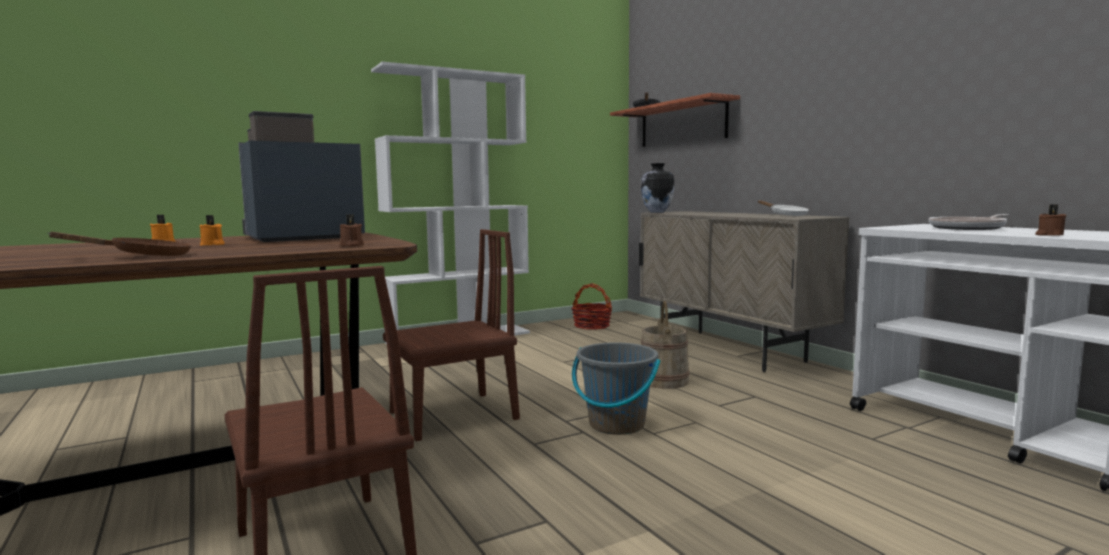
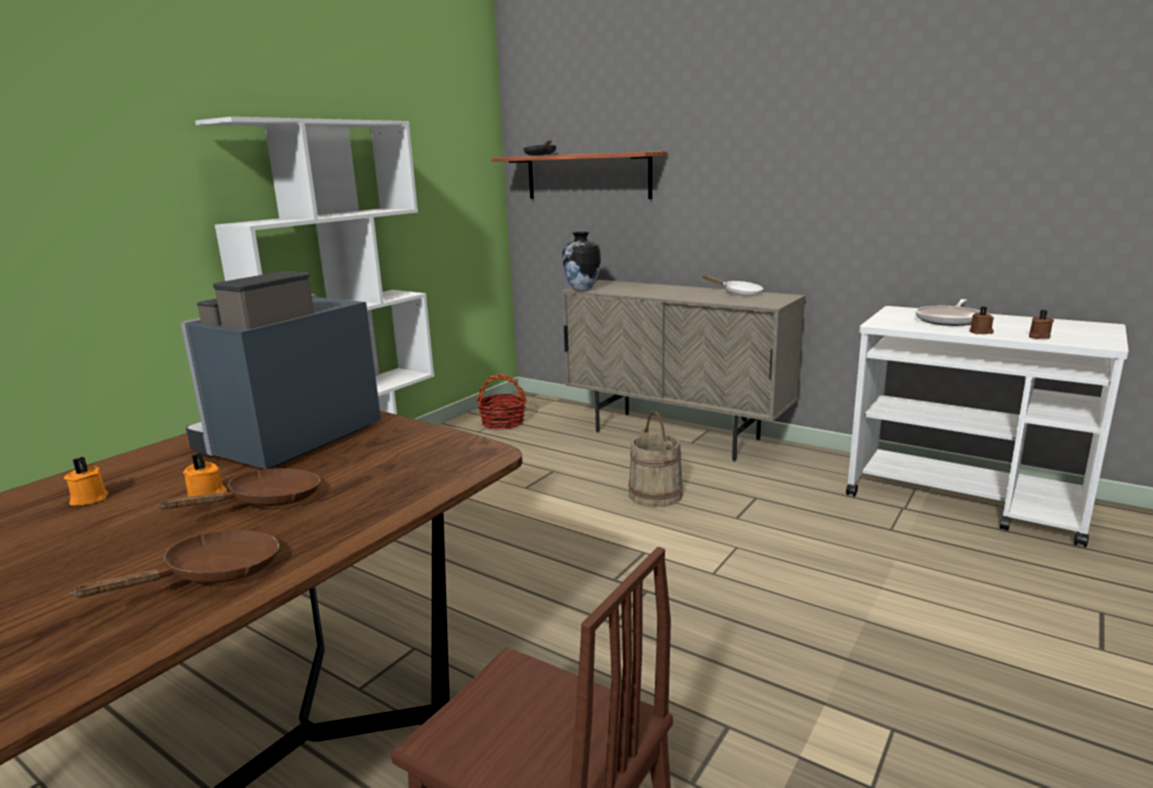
camera: 25 degrees left, 10 degrees up
brown candle [339,214,364,246] -> brown candle moved to [969,306,994,334]
brown chair [383,229,520,441] -> none
grey bucket [572,342,660,435] -> none
none -> brown frying pan [155,468,320,510]

